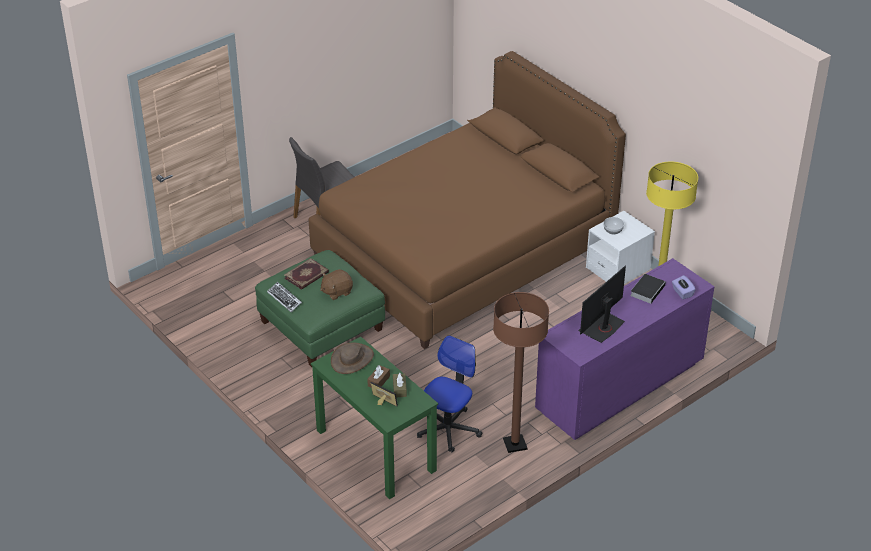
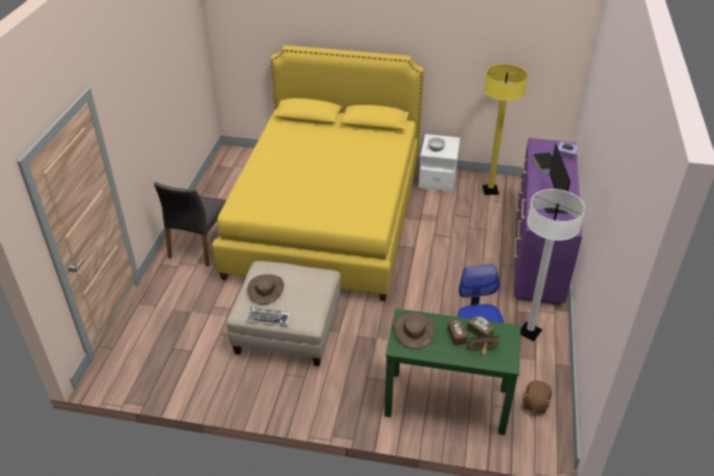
camera: 40 degrees left, 0 degrees up
green ottoman [255,250,385,367] -> beige ottoman [227,261,341,367]
book [284,258,329,290] -> brown hat [247,274,284,305]
brown bed [309,51,626,349] -> yellow bed [212,45,424,301]
brown plush toy [320,269,353,300] -> brown plush toy moved to [524,381,552,414]
brown floor lamp [493,292,549,453] -> white floor lamp [521,189,585,341]

